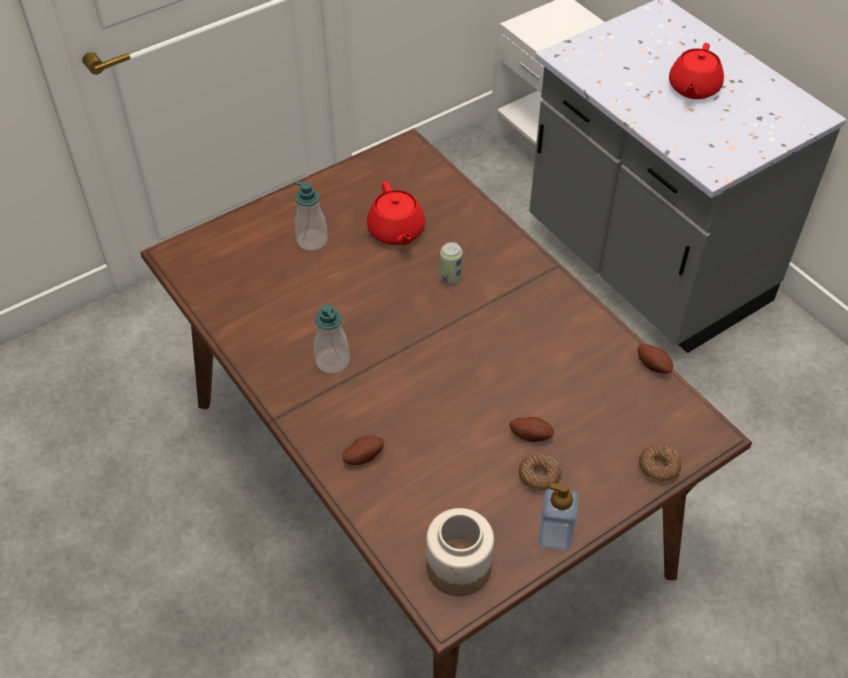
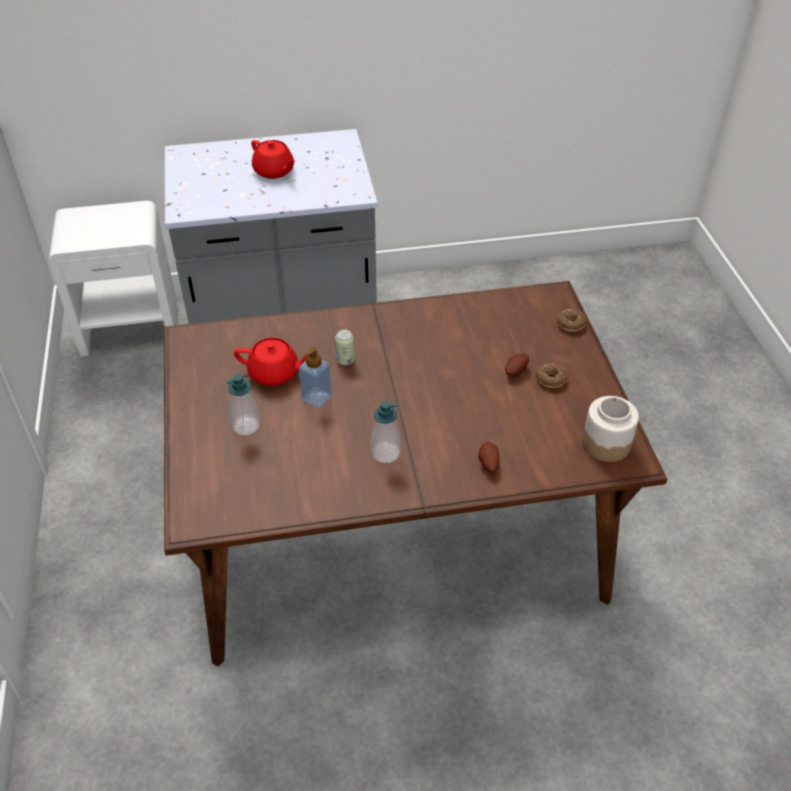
camera: 65 degrees left, 5 degrees down
soap dispenser [538,483,579,551] -> soap dispenser moved to [299,347,332,408]
potato [638,344,673,374] -> none

